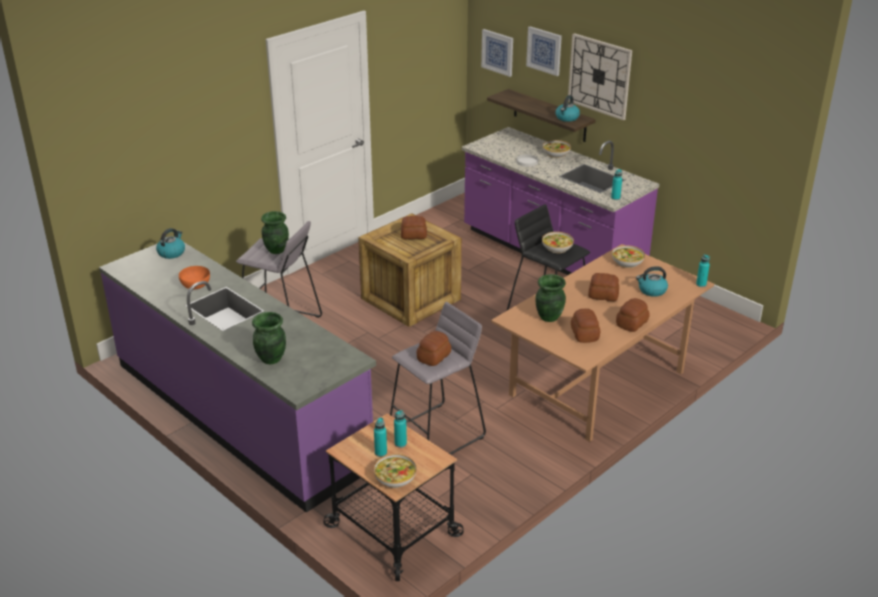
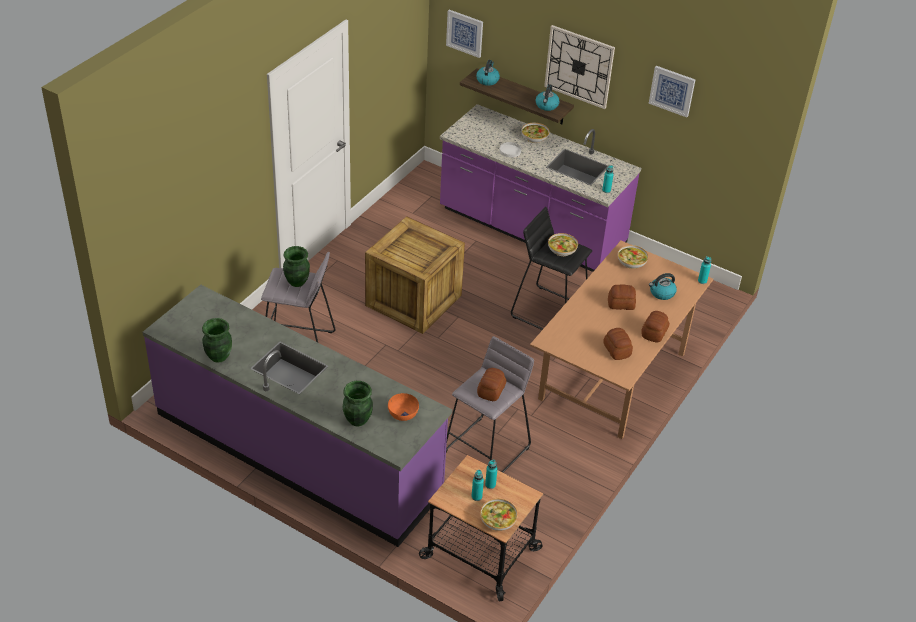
camera: 15 degrees left, 10 degrees up
kettle [156,228,185,259] -> kettle moved to [476,60,500,86]
orange bowl [179,266,210,289] -> orange bowl moved to [388,393,419,421]
bread [401,216,427,239] -> none
picture [526,26,562,76] -> picture moved to [649,66,695,117]
green vase [535,274,566,322] -> green vase moved to [202,318,232,363]

